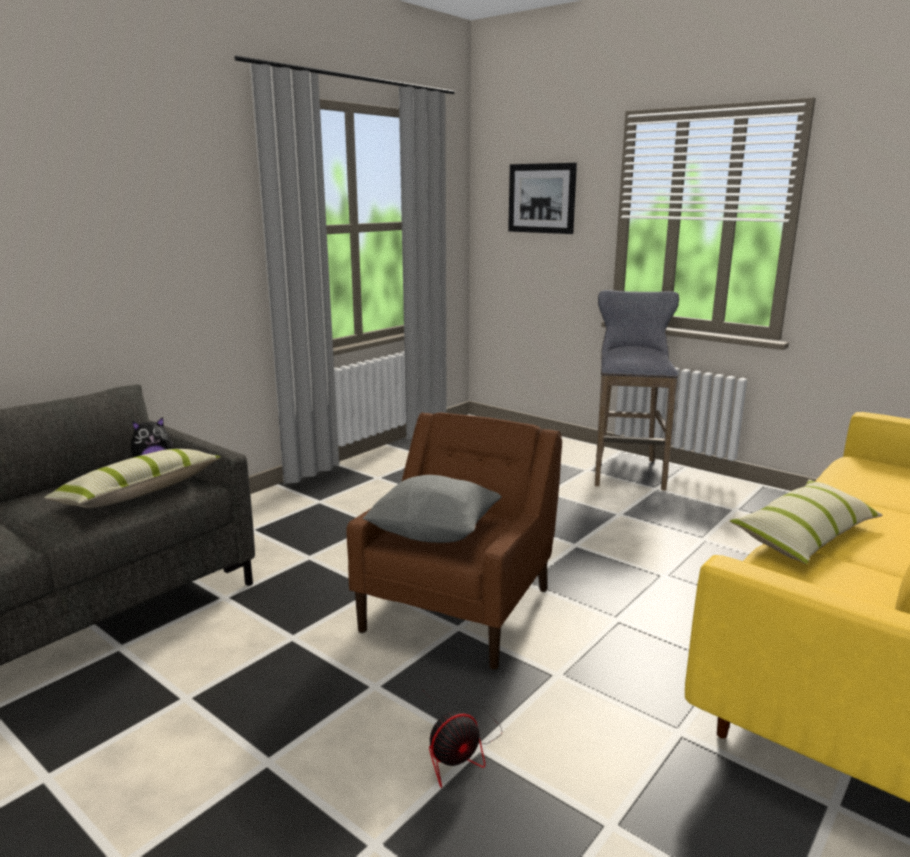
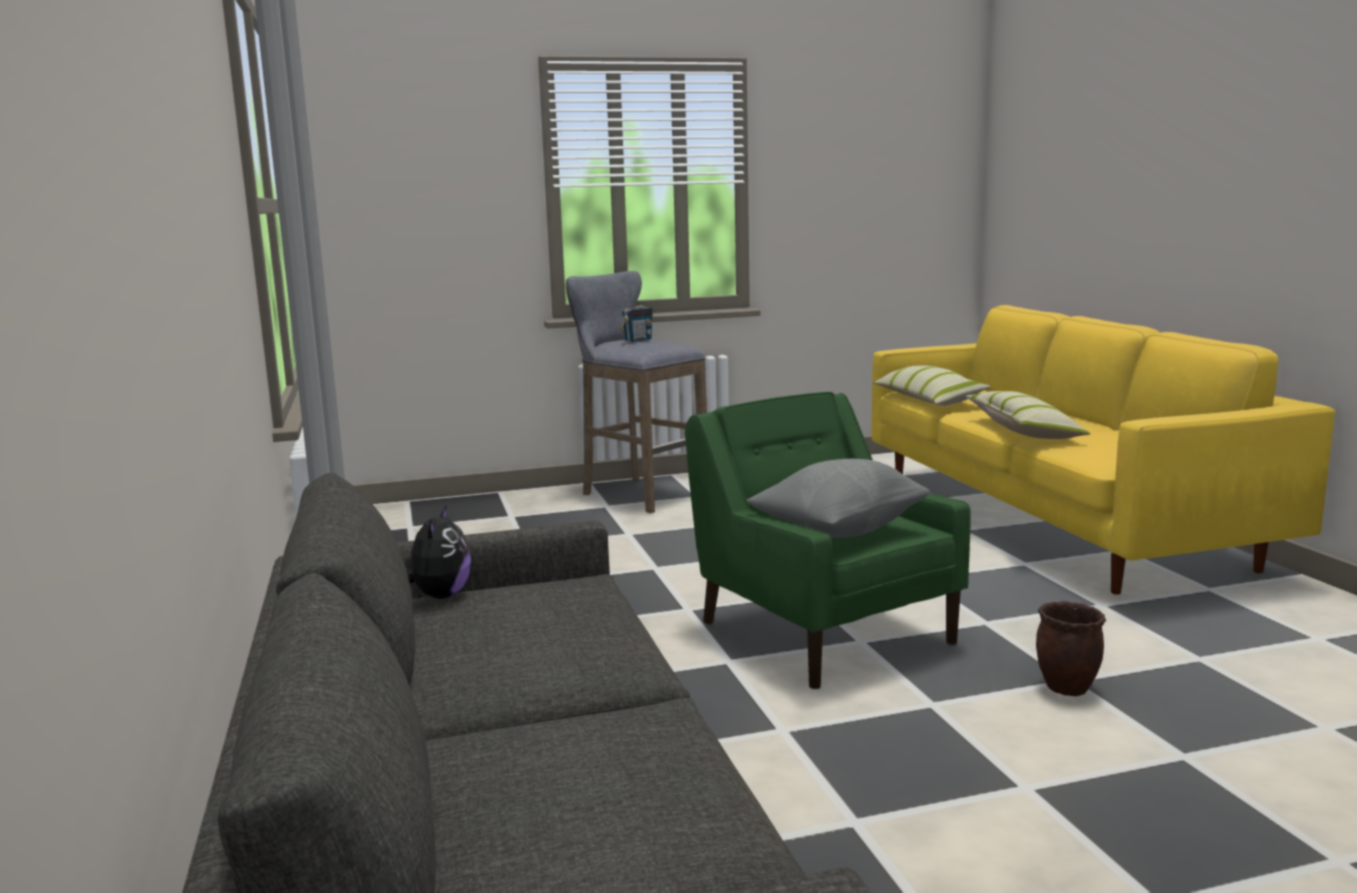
camera: 55 degrees left, 5 degrees down
pillow [44,449,221,508] -> pillow moved to [874,365,991,406]
brown armchair [347,412,562,670] -> green armchair [685,392,971,689]
fan [422,689,502,788] -> brown planter [1036,601,1106,696]
picture [508,163,577,234] -> none
none -> radio [619,291,653,342]

